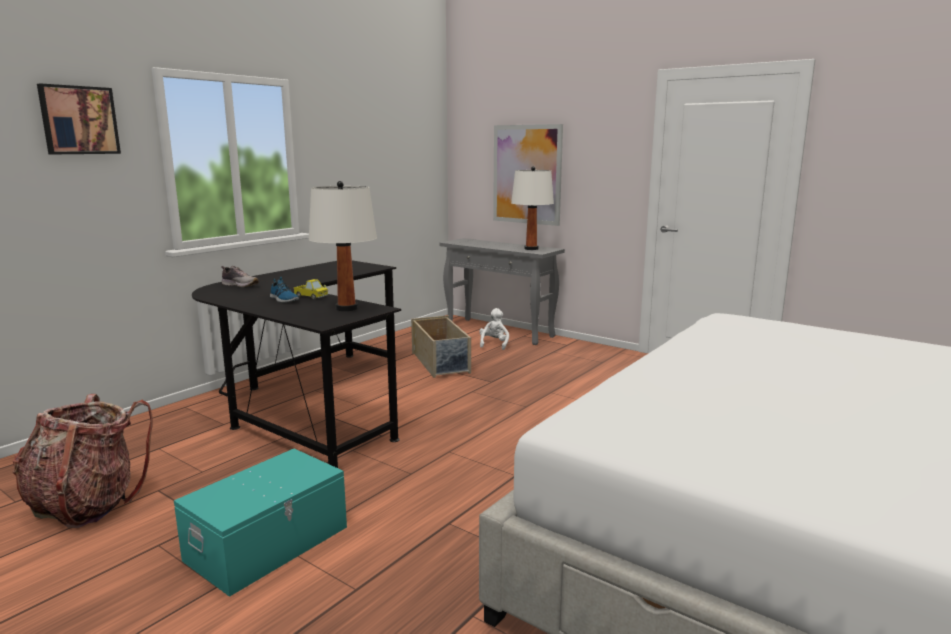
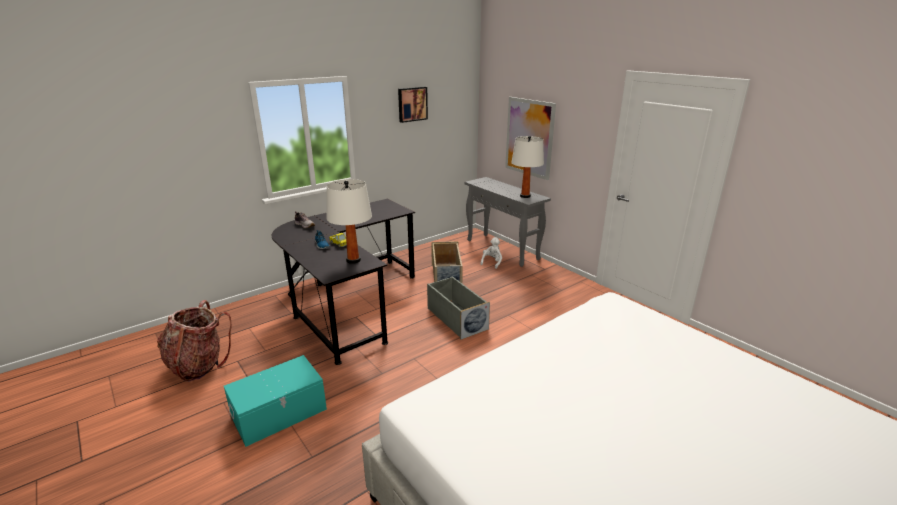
camera: 15 degrees right, 10 degrees up
picture [37,83,121,154] -> picture moved to [398,87,428,123]
none -> grey storage box [427,276,490,340]

